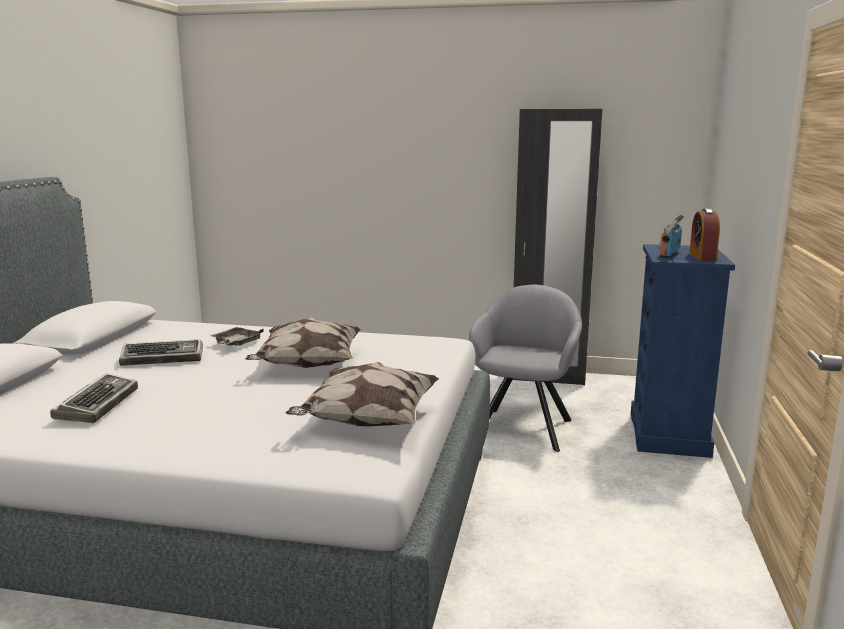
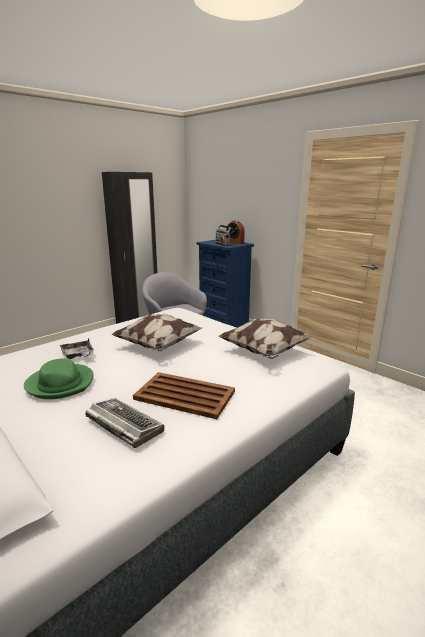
camera: 55 degrees left, 5 degrees up
keyboard [119,339,203,366] -> green hat [24,359,94,399]
none -> brown tray [133,372,235,419]

